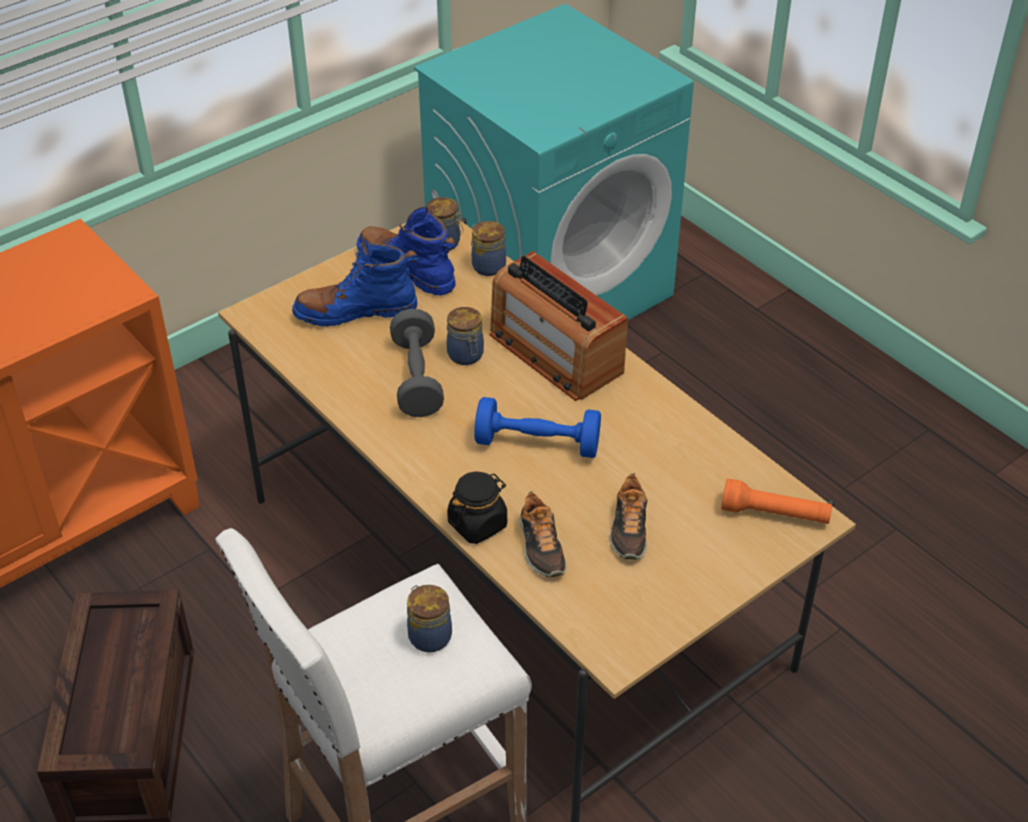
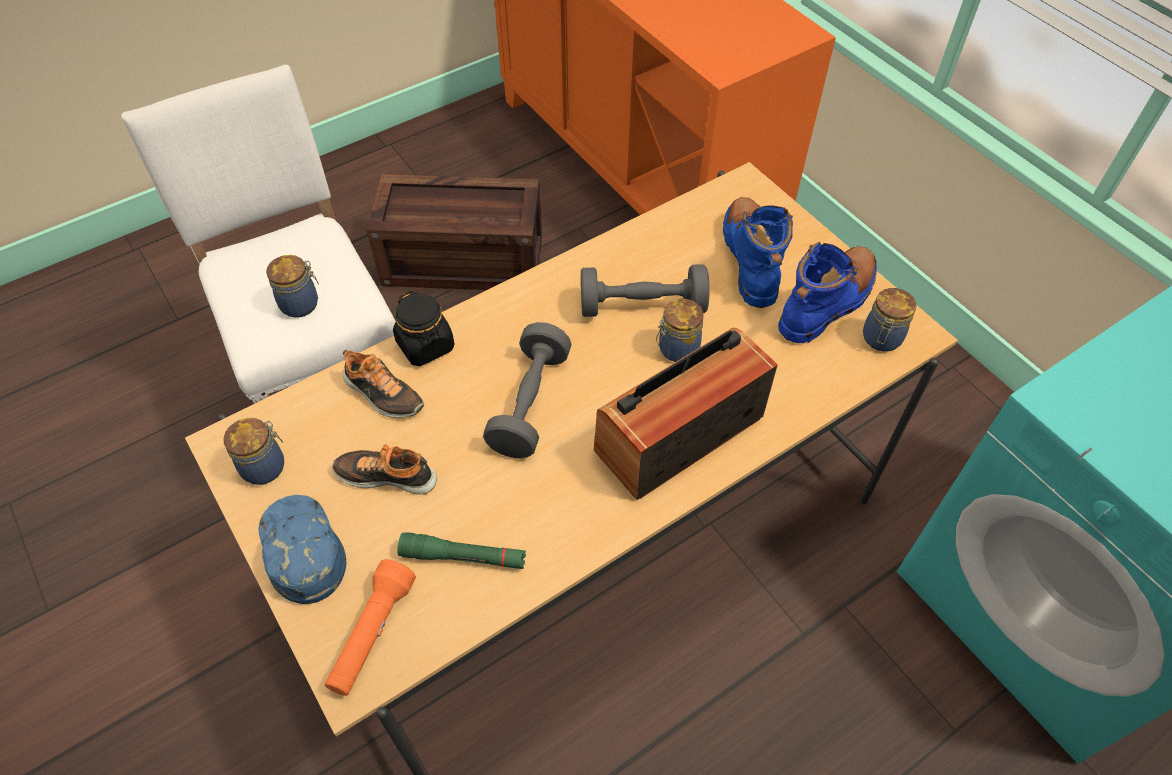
camera: 95 degrees right, 10 degrees up
jar [471,221,506,276] -> jar moved to [224,418,284,485]
blue dumbbell [474,397,601,458] -> grey dumbbell [483,322,572,458]
shoe [520,491,567,577] -> shoe turned 135 degrees counterclockwise [343,350,424,418]
none -> blue cap [258,495,346,604]
none -> green flashlight [397,532,526,569]

